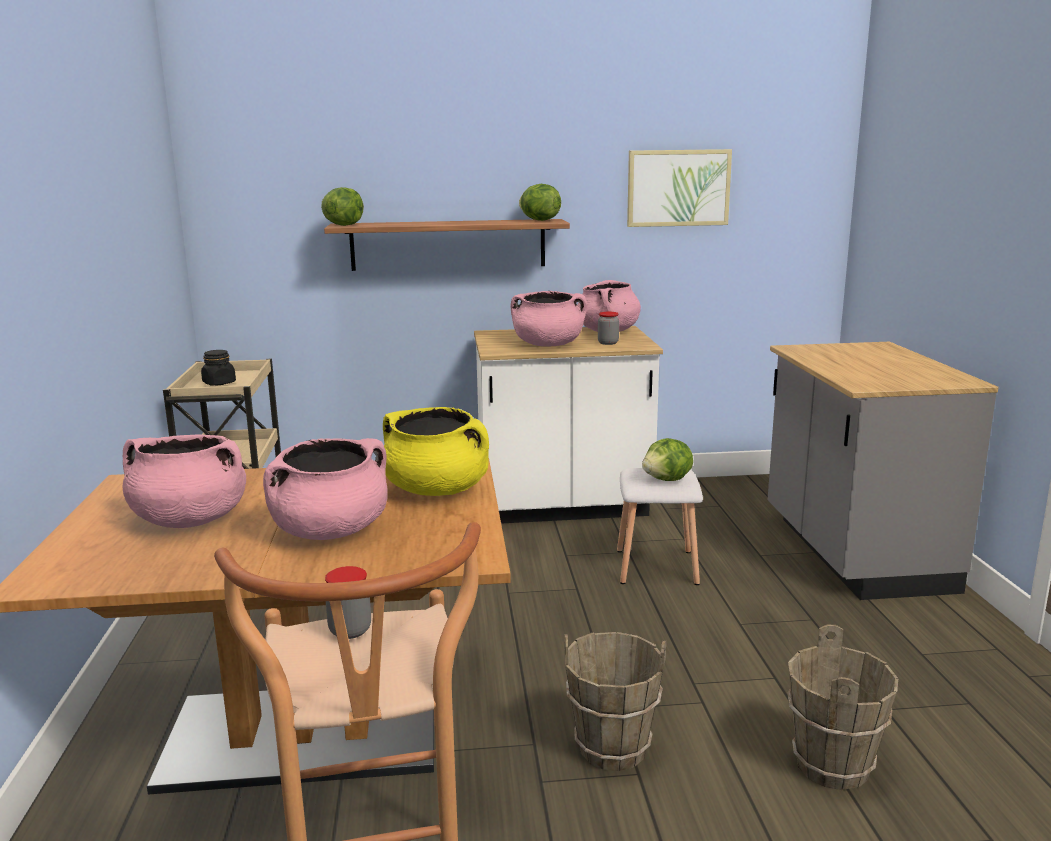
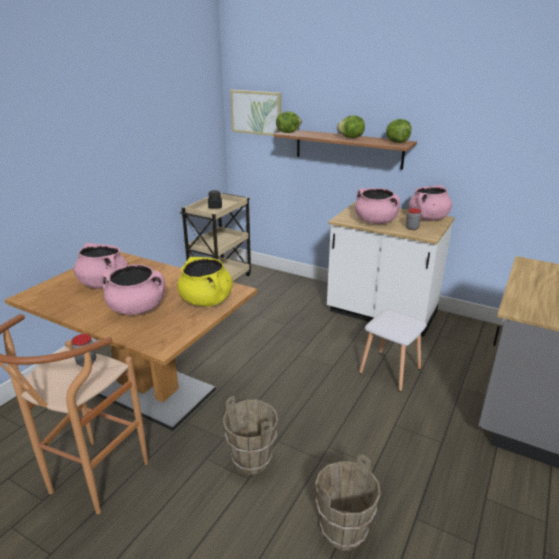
camera: 35 degrees right, 10 degrees up
picture [627,149,732,227] -> picture moved to [230,90,281,136]
lettuce [642,438,693,481] -> lettuce moved to [336,115,365,138]

